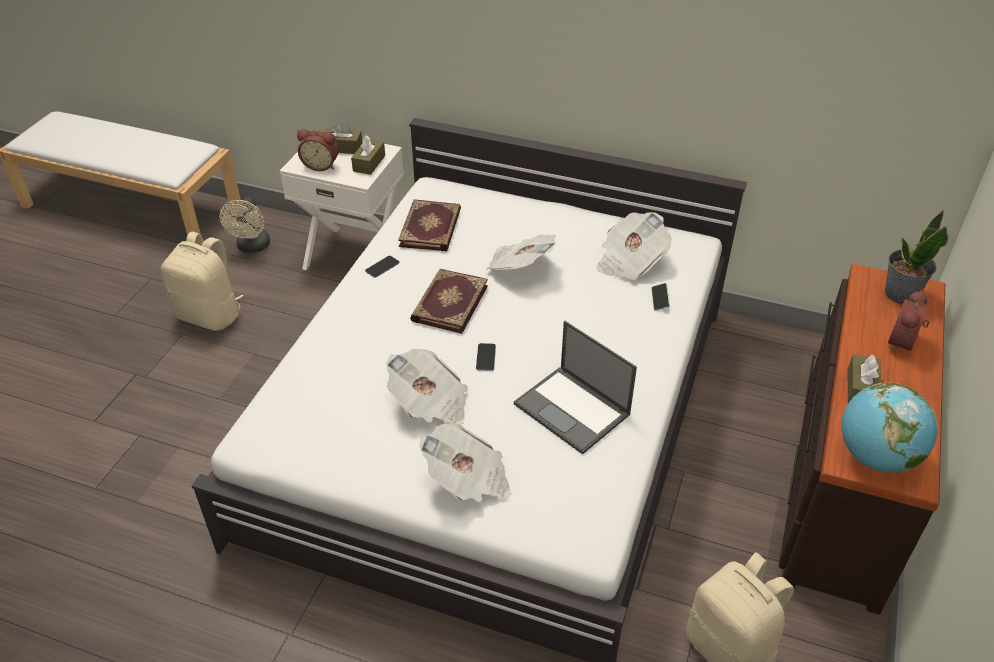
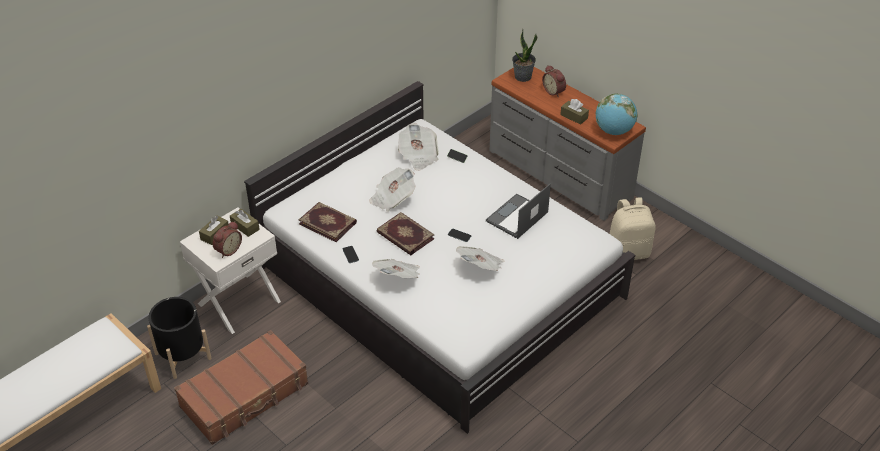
camera: 65 degrees left, 0 degrees up
beige backpack [161,232,243,331] -> brown suitcase [174,330,308,445]
beige fan [219,197,270,253] -> black planter [147,297,212,379]
newspaper [419,423,511,502] -> newspaper moved to [372,259,420,278]
laptop [514,321,637,455] -> laptop turned 150 degrees clockwise [486,183,551,239]
brown dresser [778,264,945,614] -> grey dresser [489,67,646,221]

